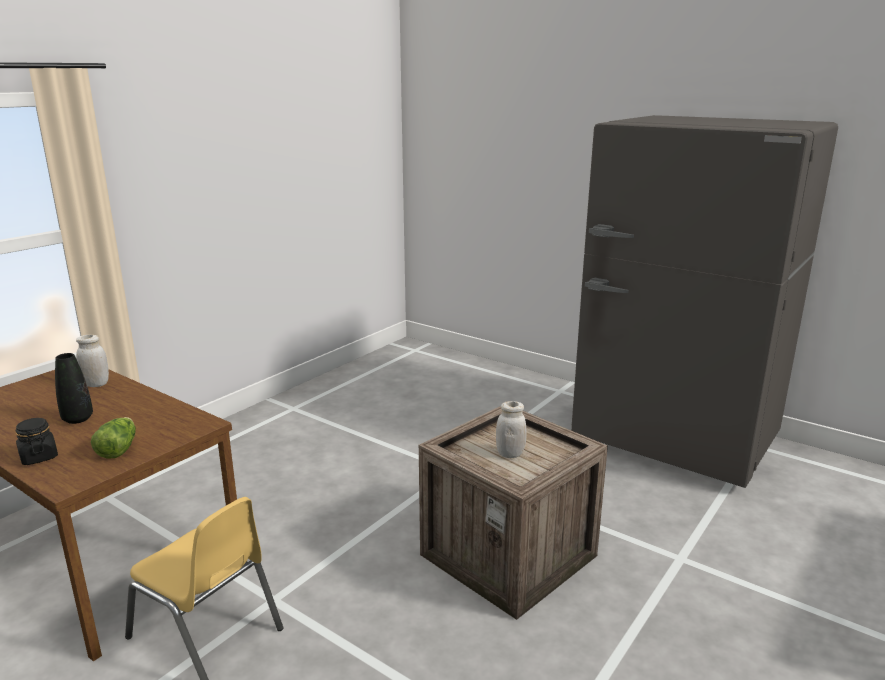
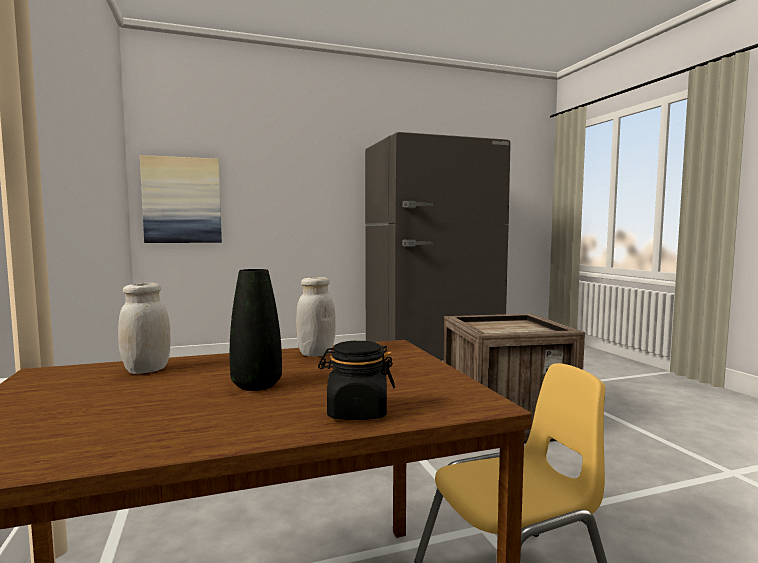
camera: 55 degrees left, 15 degrees down
lettuce [91,417,136,459] -> none
white jar [496,401,527,458] -> white jar moved to [296,277,336,357]
none -> picture [140,155,222,243]

